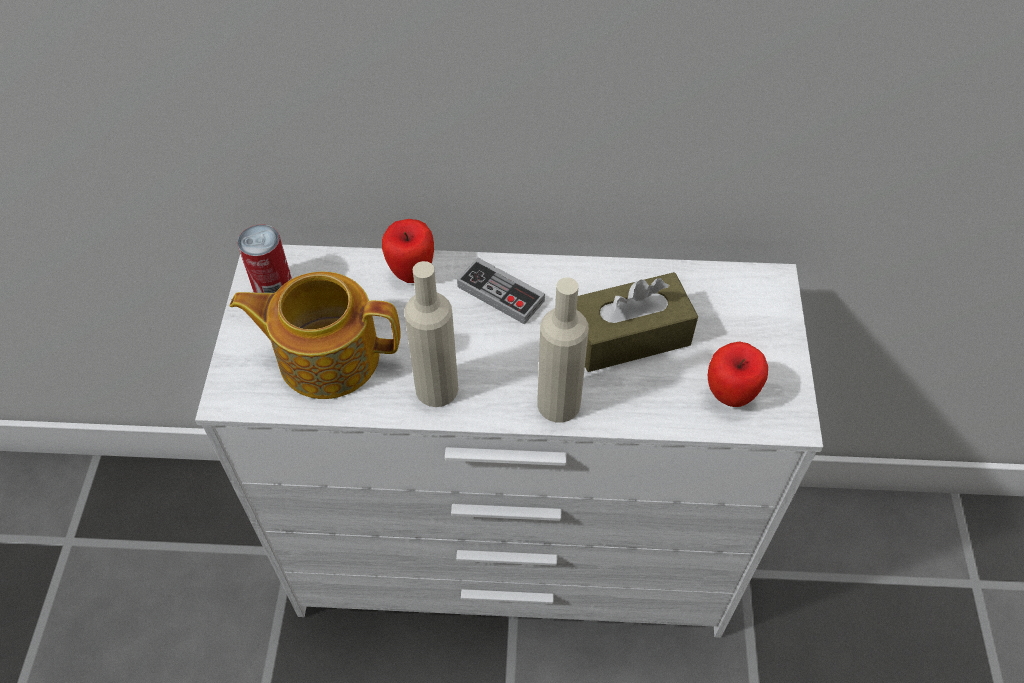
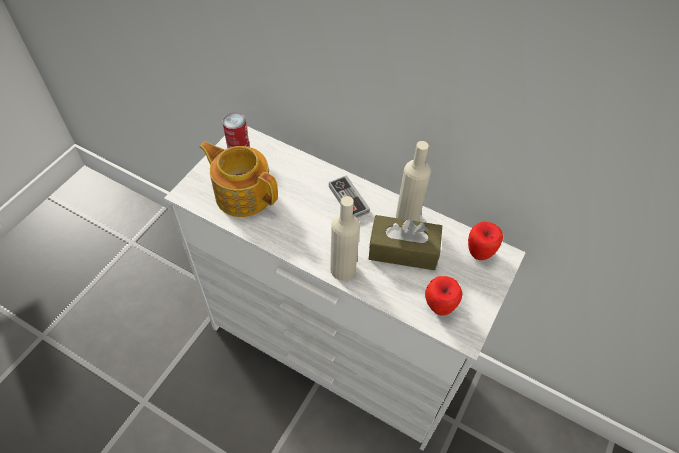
camera: 25 degrees right, 0 degrees up
apple [382,219,434,283] -> apple moved to [468,222,503,260]
beige bottle [404,261,459,407] -> beige bottle moved to [396,141,431,222]

